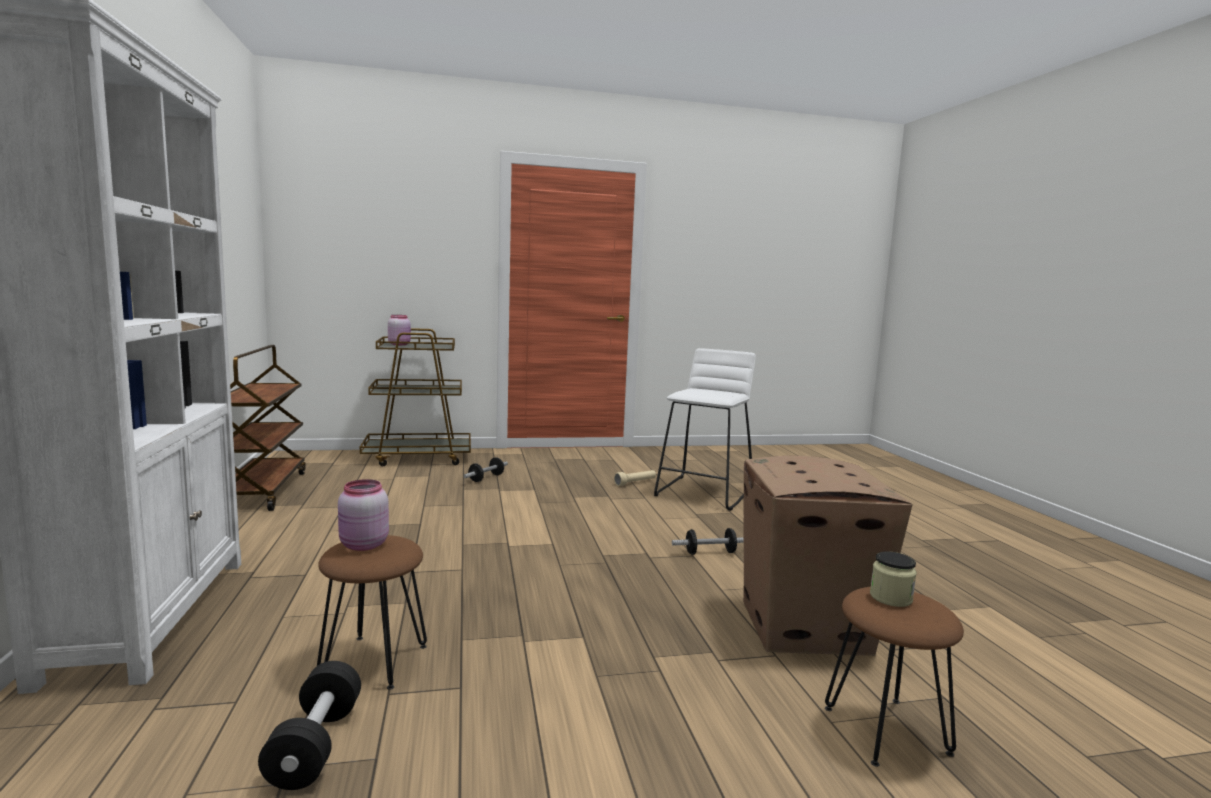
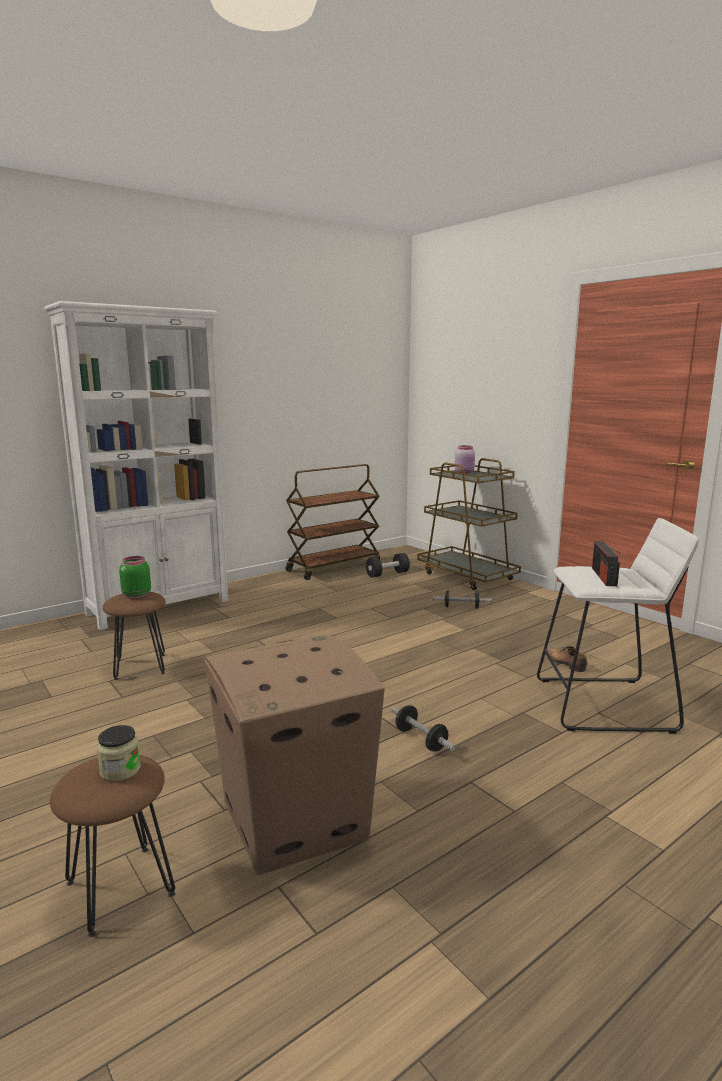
camera: 65 degrees right, 5 degrees up
black dumbbell [258,661,361,790] -> black dumbbell moved to [366,553,410,578]
pink jar [338,479,389,551] -> green jar [119,556,151,598]
beige flashlight [614,470,656,486] -> shoe [546,646,587,672]
none -> radio [592,541,620,586]

